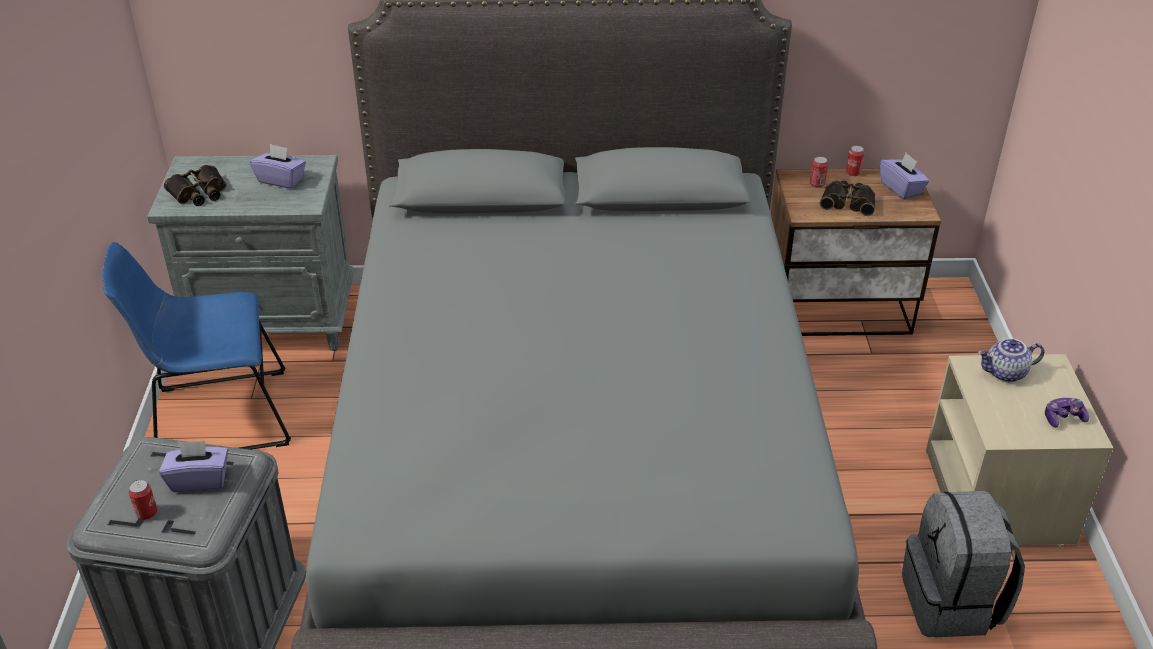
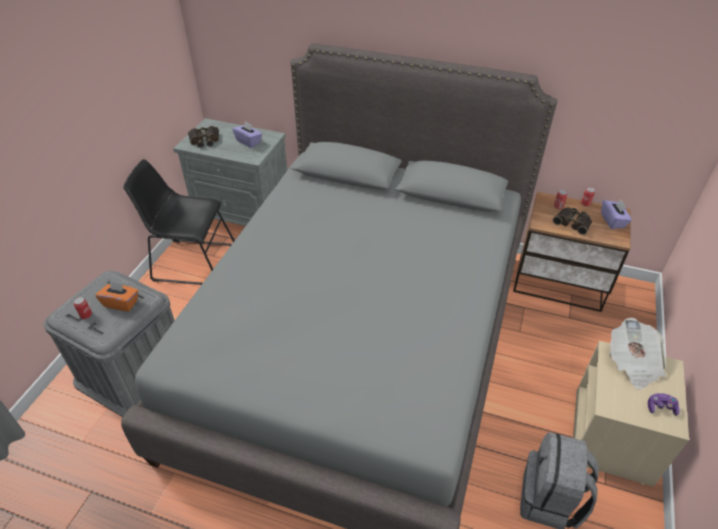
camera: 20 degrees right, 5 degrees up
blue chair [102,242,291,450] -> black chair [123,159,235,285]
purple tissue box [159,441,228,492] -> orange tissue box [95,280,138,312]
teapot [978,338,1044,382] -> newspaper [609,318,666,390]

